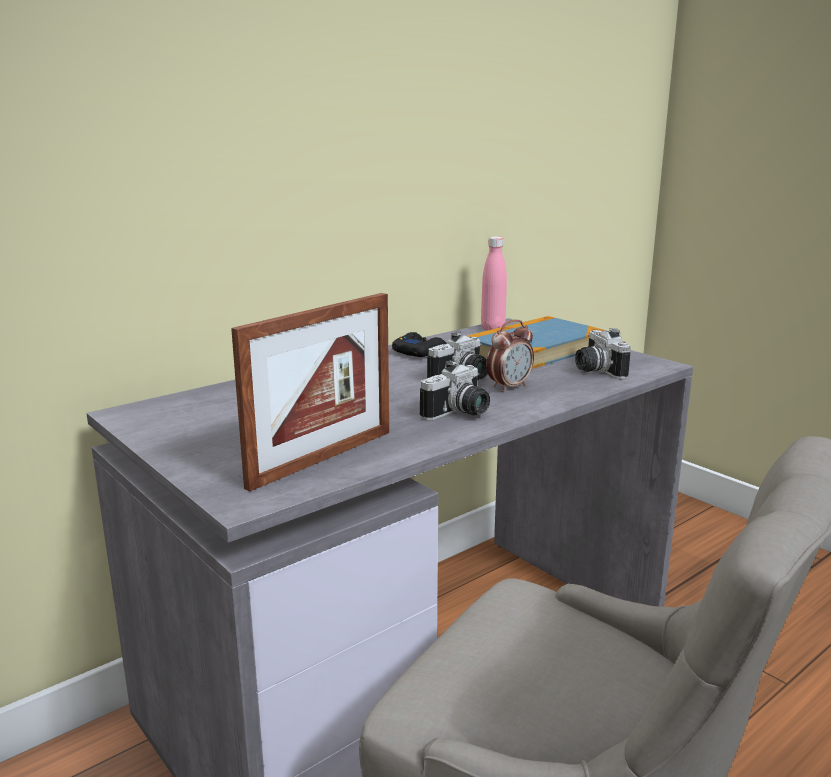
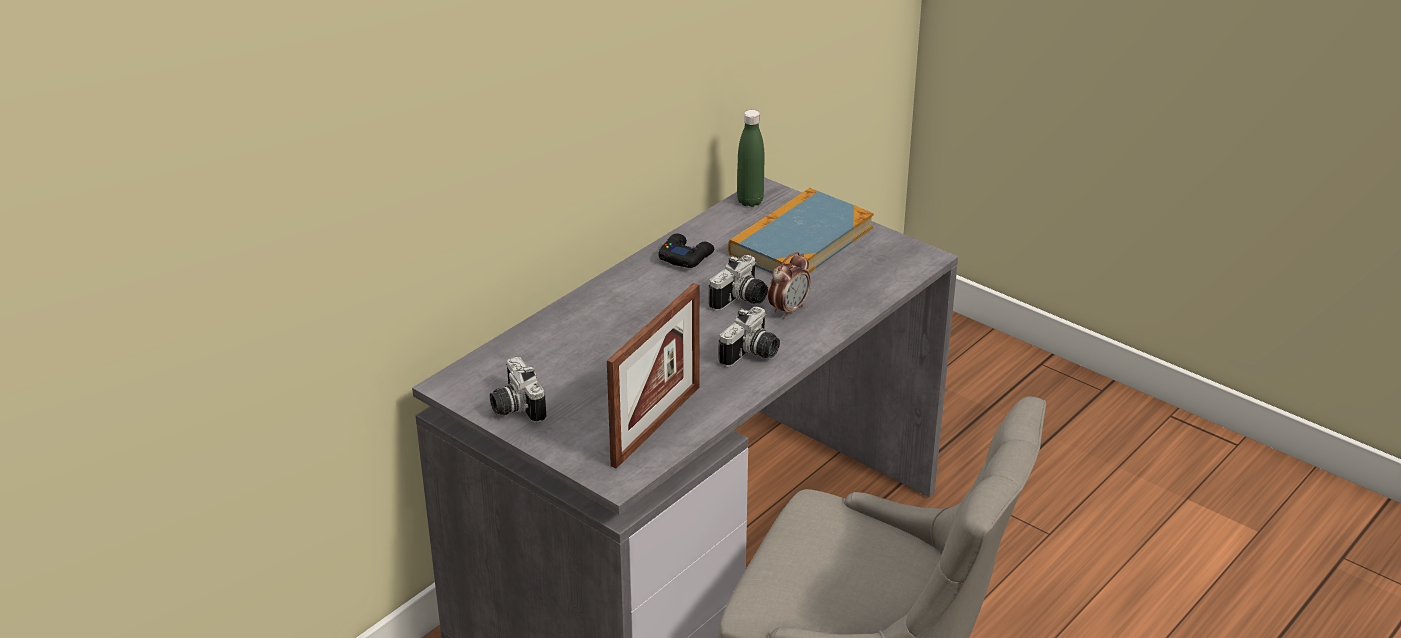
camera: 10 degrees left, 15 degrees up
pink bottle [481,236,507,330] -> green bottle [737,110,765,207]
camera [575,328,631,379] -> camera moved to [490,357,546,423]

